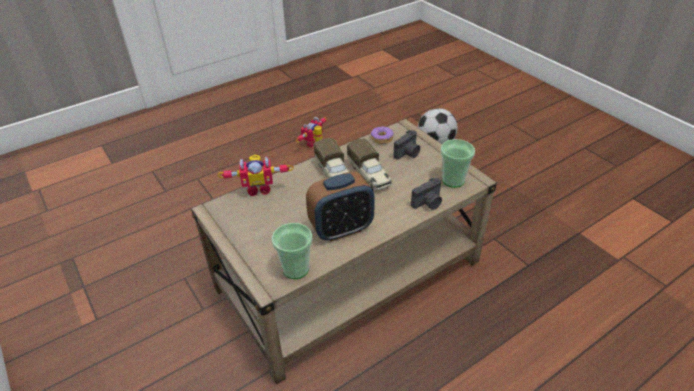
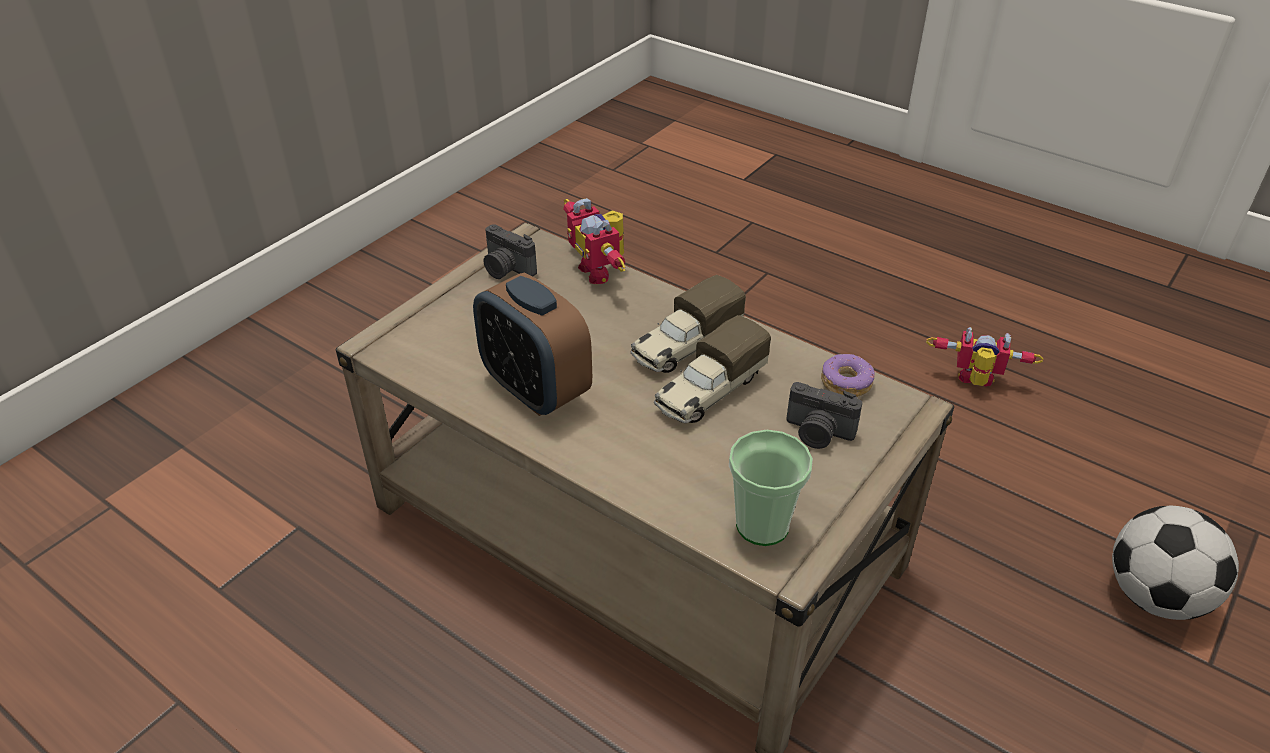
camera: 70 degrees right, 0 degrees up
cup [272,223,312,279] -> none
camera [411,178,442,210] -> camera moved to [484,224,537,279]

